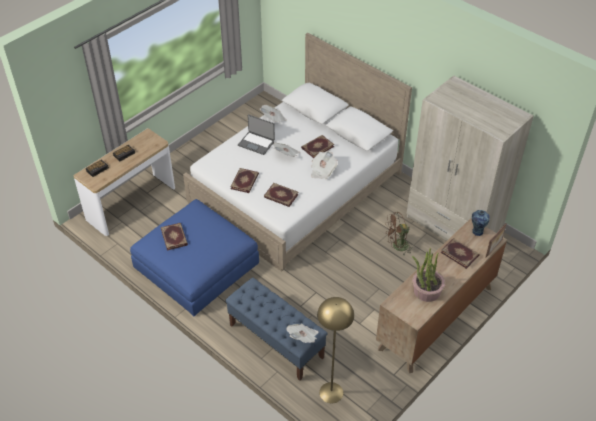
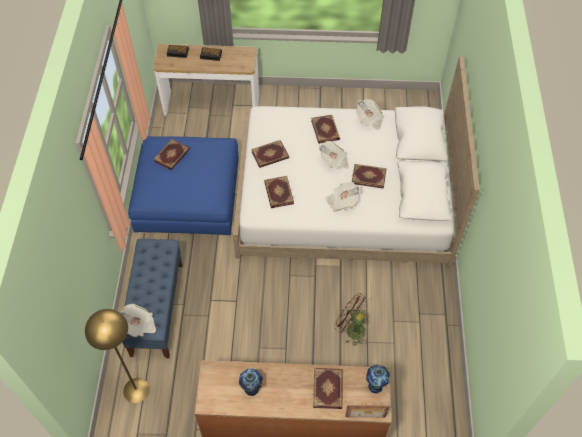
camera: 50 degrees right, 10 degrees up
laptop [238,115,275,155] -> book [311,115,340,144]
beige wardrobe [407,75,534,241] -> none
potted plant [412,248,446,302] -> vase [239,369,262,396]

